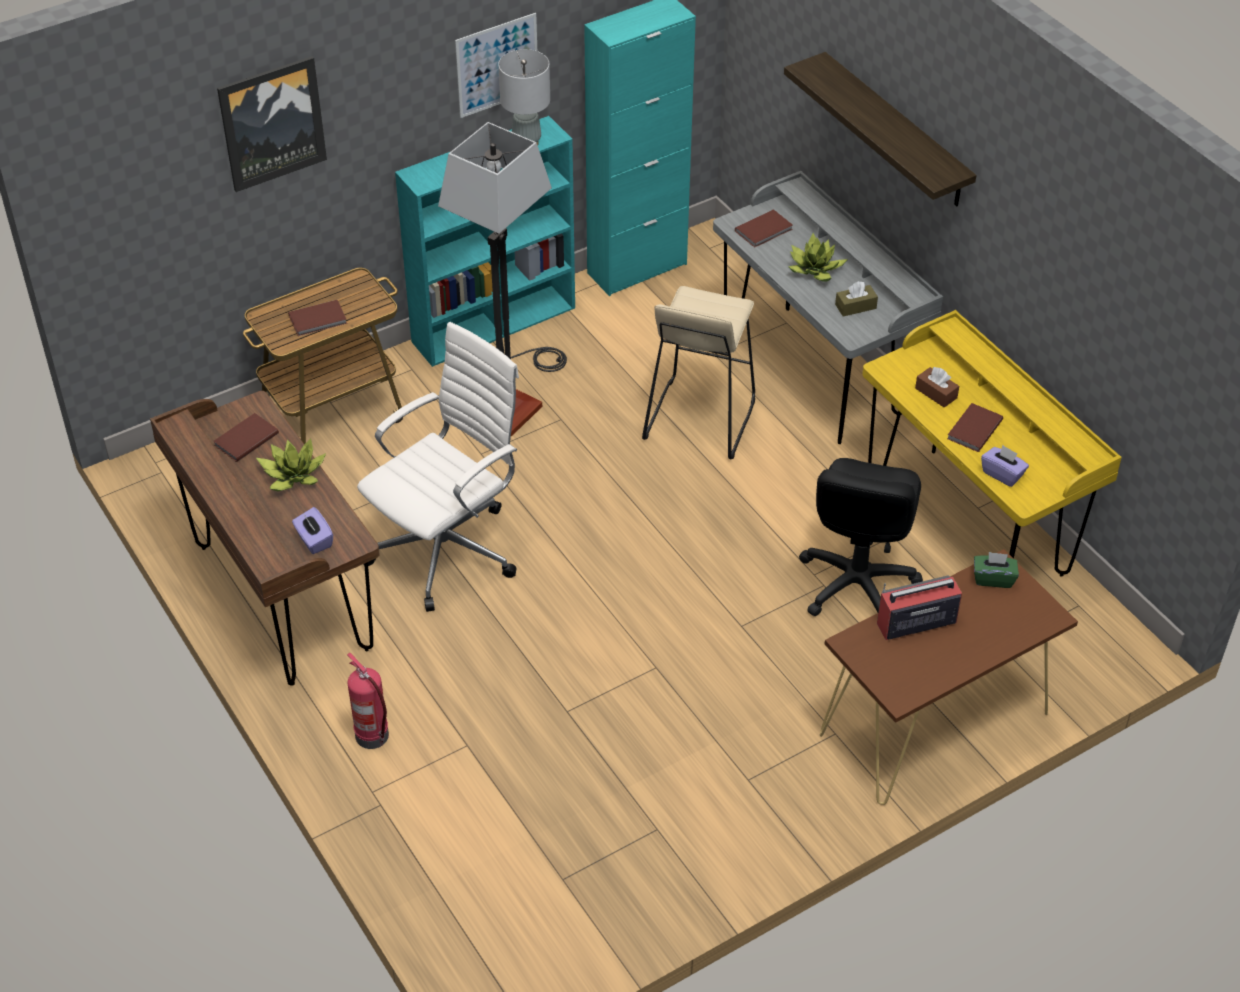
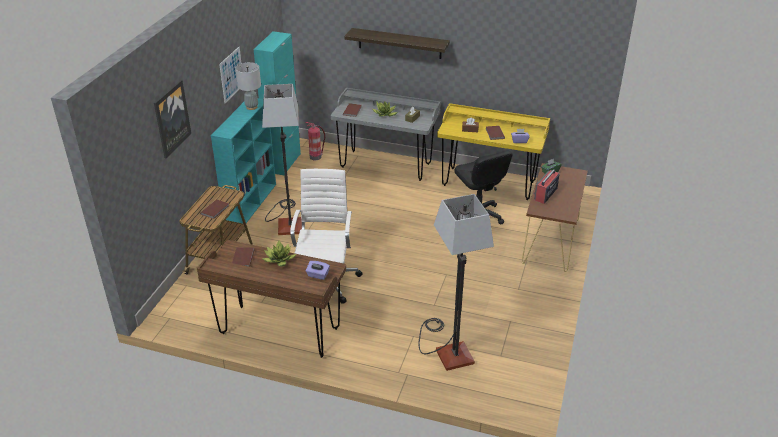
camera: 40 degrees left, 10 degrees down
fire extinguisher [347,653,389,749] -> fire extinguisher moved to [306,122,325,160]
beige stool [642,286,755,459] -> none
none -> floor lamp [418,194,494,371]

